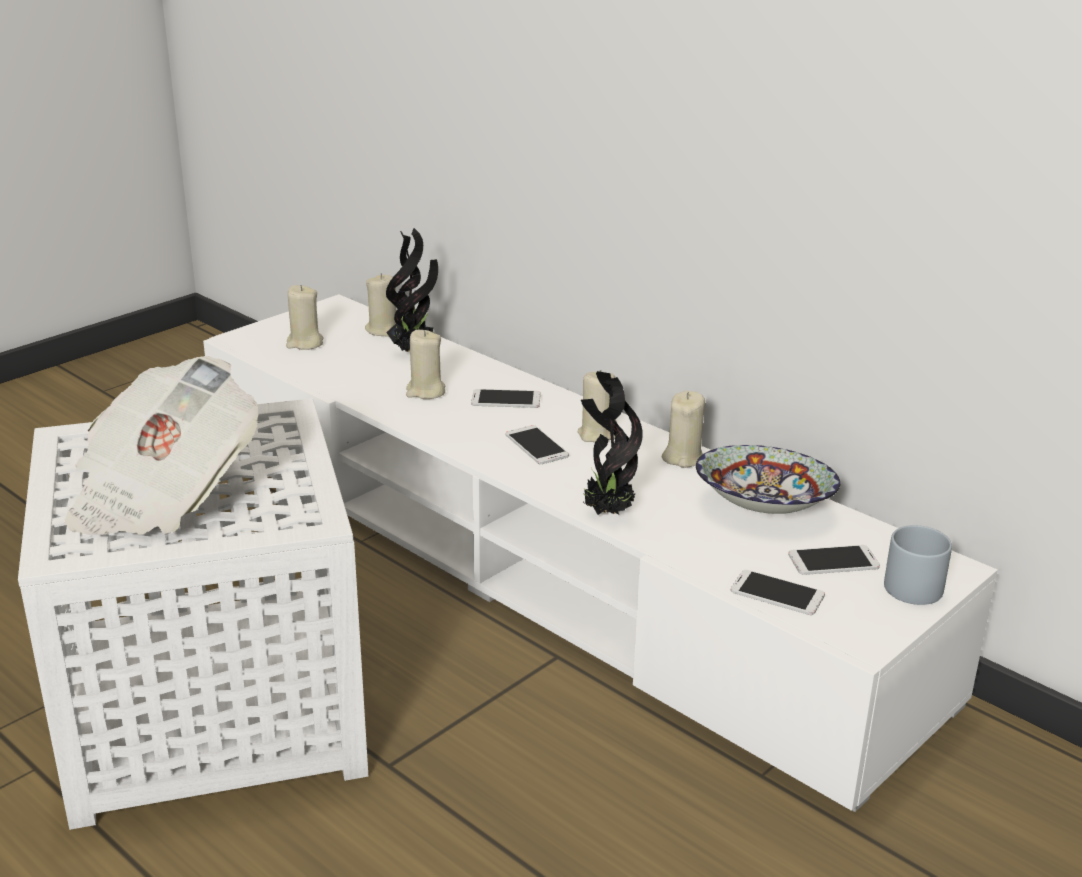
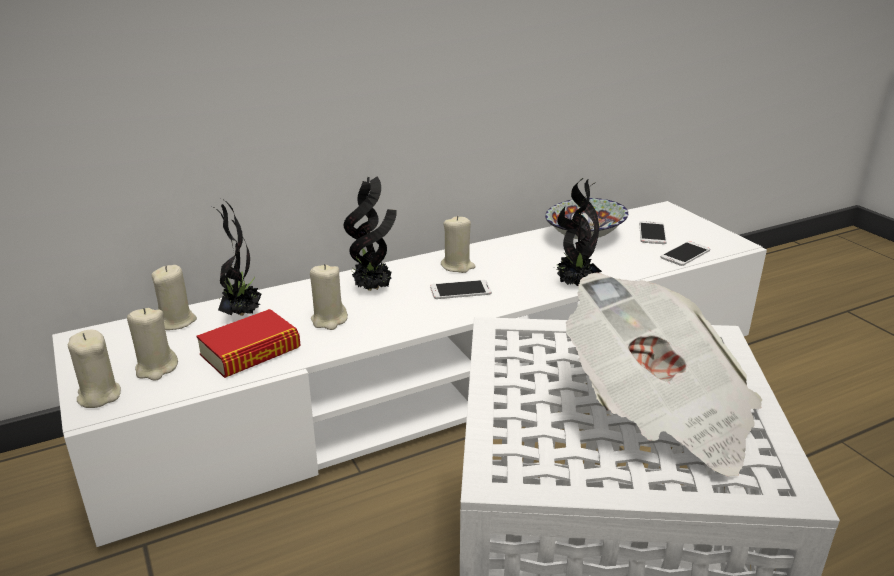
camera: 70 degrees left, 0 degrees up
phone [471,389,541,408] -> potted plant [344,176,397,291]
beige candle [662,391,705,468] -> beige candle moved to [68,330,121,408]
grey mug [884,525,952,605] -> none
none -> book [197,309,301,378]

